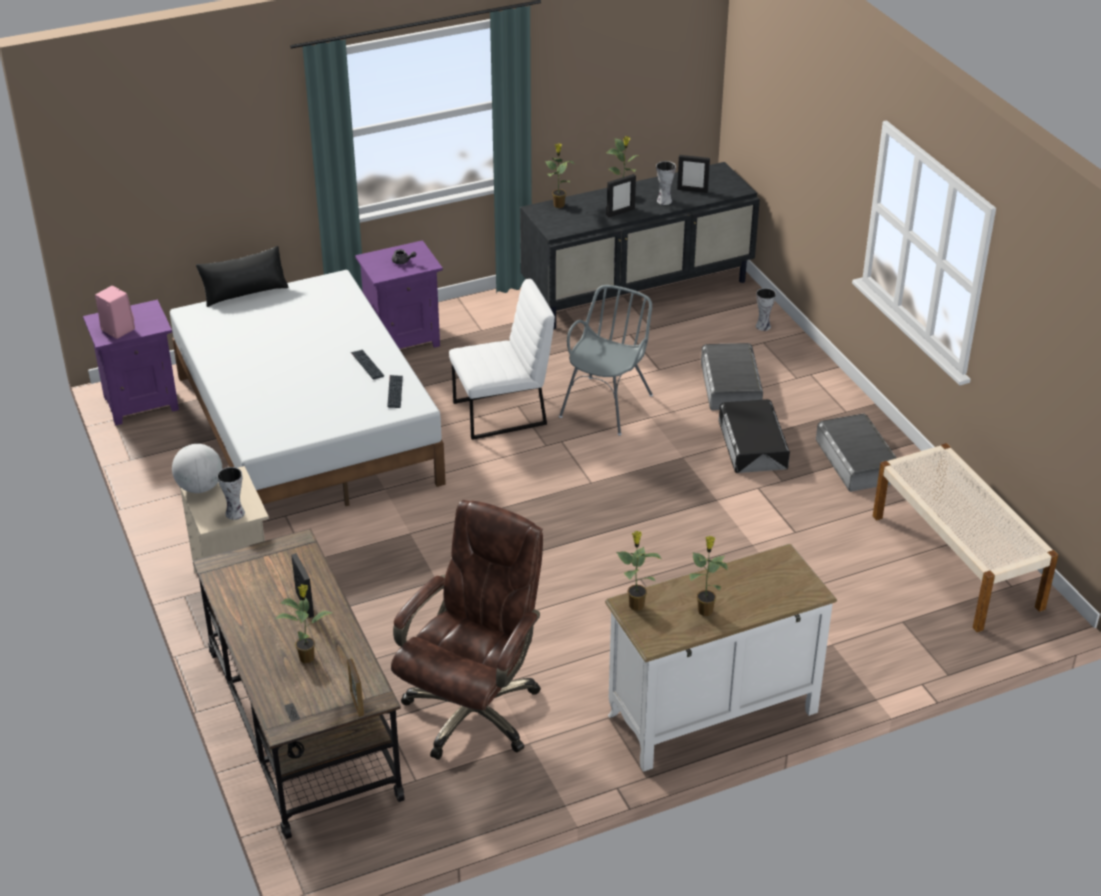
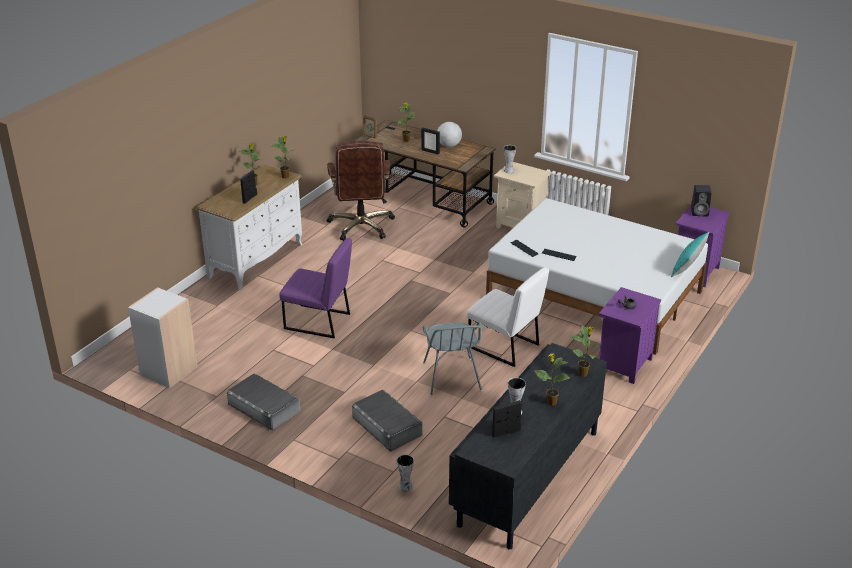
camera: 145 degrees right, 5 degrees down
pink speaker [95,286,135,339] -> black speaker [691,185,712,217]
globe [172,444,222,493] -> globe moved to [437,122,462,147]
black pillow [196,246,289,307] -> turquoise pillow [671,232,709,277]
white chair [449,279,555,440] -> white chair turned 90 degrees counterclockwise [467,267,549,367]
picture frame [606,174,636,217] -> picture frame moved to [240,170,257,204]
black storage box [719,399,790,473] -> none
beige bench [873,443,1058,633] -> bookcase [128,287,198,388]
none -> purple chair [279,238,352,338]

